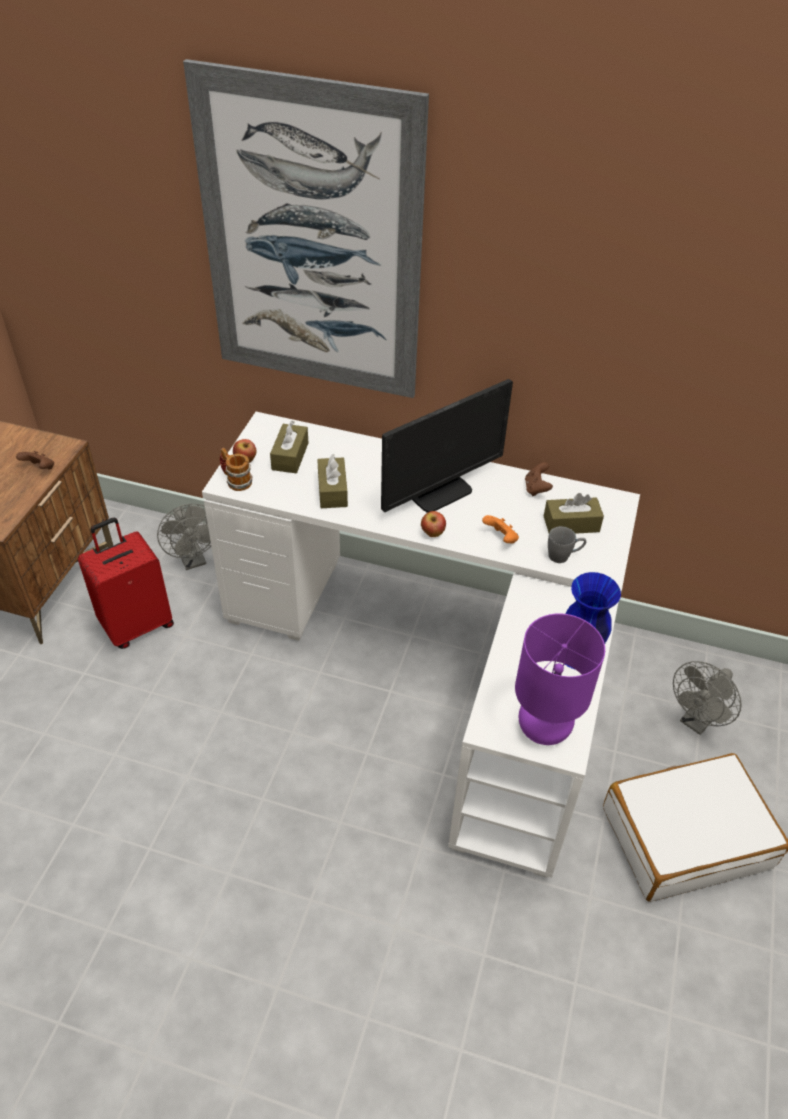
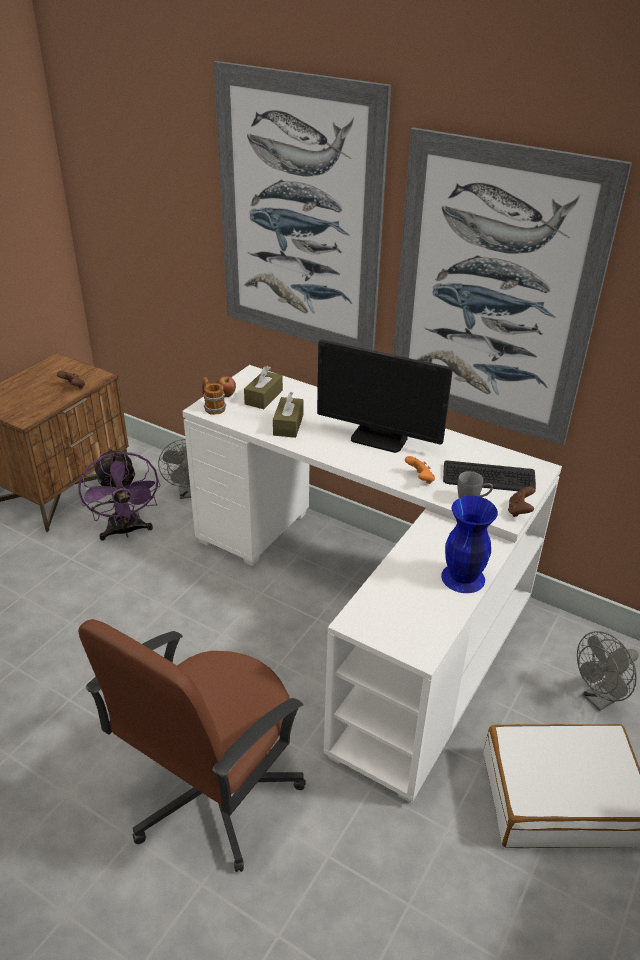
camera: 15 degrees right, 10 degrees down
red suitcase [78,518,174,649] -> purple fan [78,448,161,540]
monitor [381,379,513,513] -> monitor turned 45 degrees clockwise [317,340,453,453]
apple [421,511,446,537] -> none
purple table lamp [515,614,605,745] -> none
brown game controller [525,462,553,496] -> brown game controller moved to [508,486,536,517]
brown tissue box [544,493,604,534] -> keyboard [443,460,536,491]
none -> brown office chair [78,619,306,872]
none -> picture [393,127,632,446]

